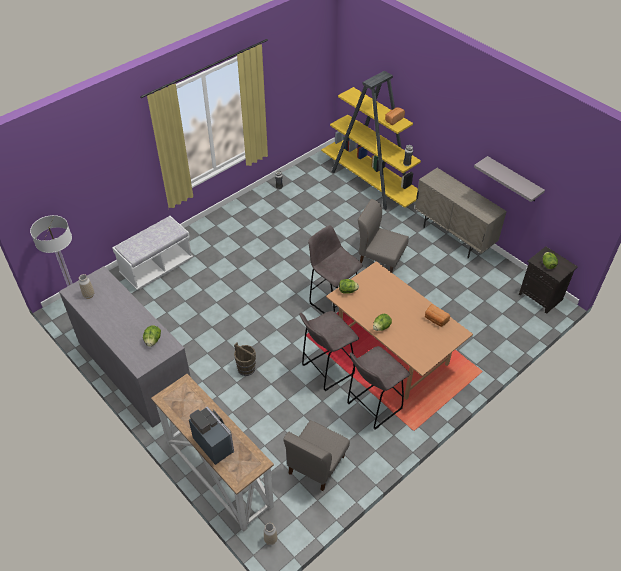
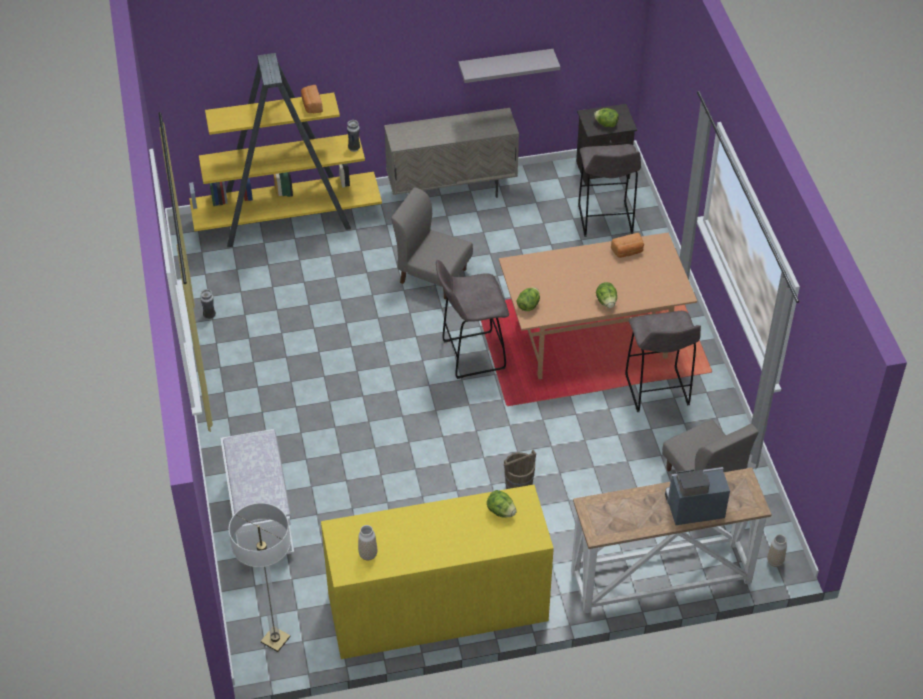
camera: 60 degrees left, 0 degrees up
grey dresser [59,266,191,428] -> yellow dresser [321,485,554,659]
grey stool [299,311,359,391] -> grey stool moved to [578,144,641,237]
grey chair [358,199,409,273] -> grey chair turned 60 degrees clockwise [391,187,473,299]

